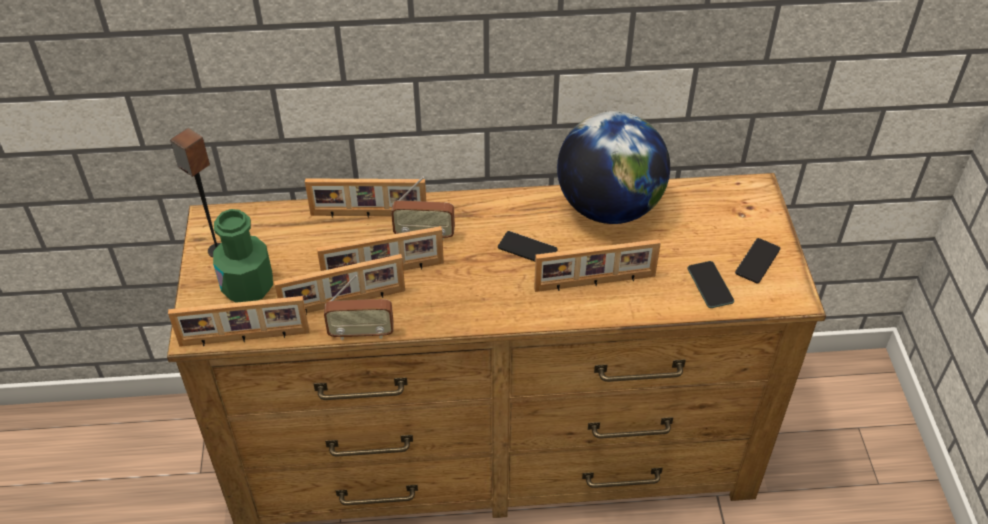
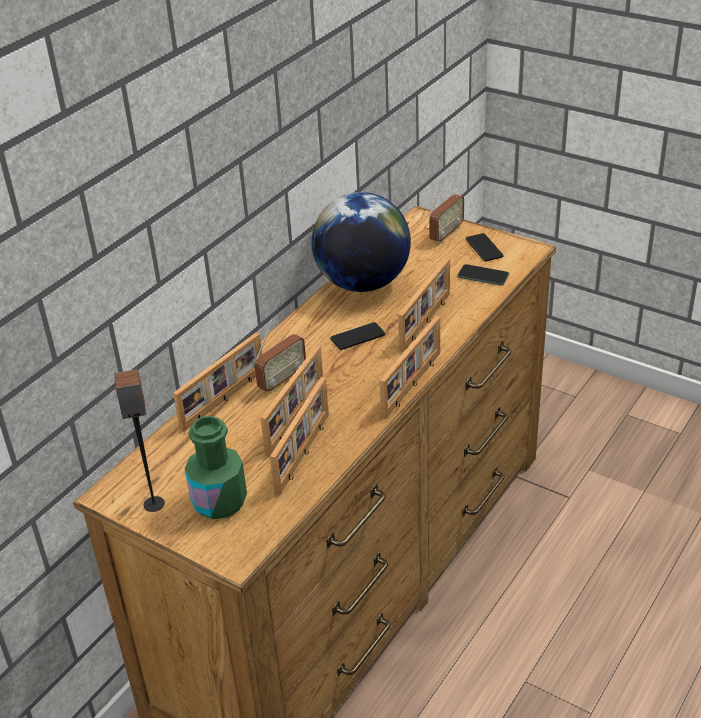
camera: 50 degrees left, 10 degrees down
picture frame [168,296,309,347] -> picture frame moved to [380,316,440,419]
radio [324,275,394,340] -> radio moved to [429,179,464,243]

